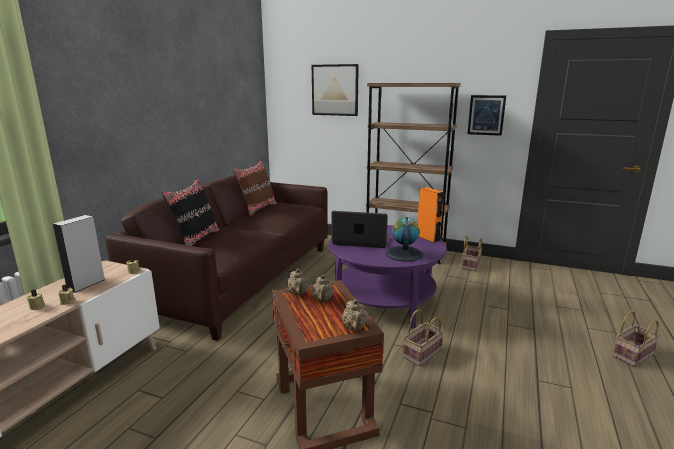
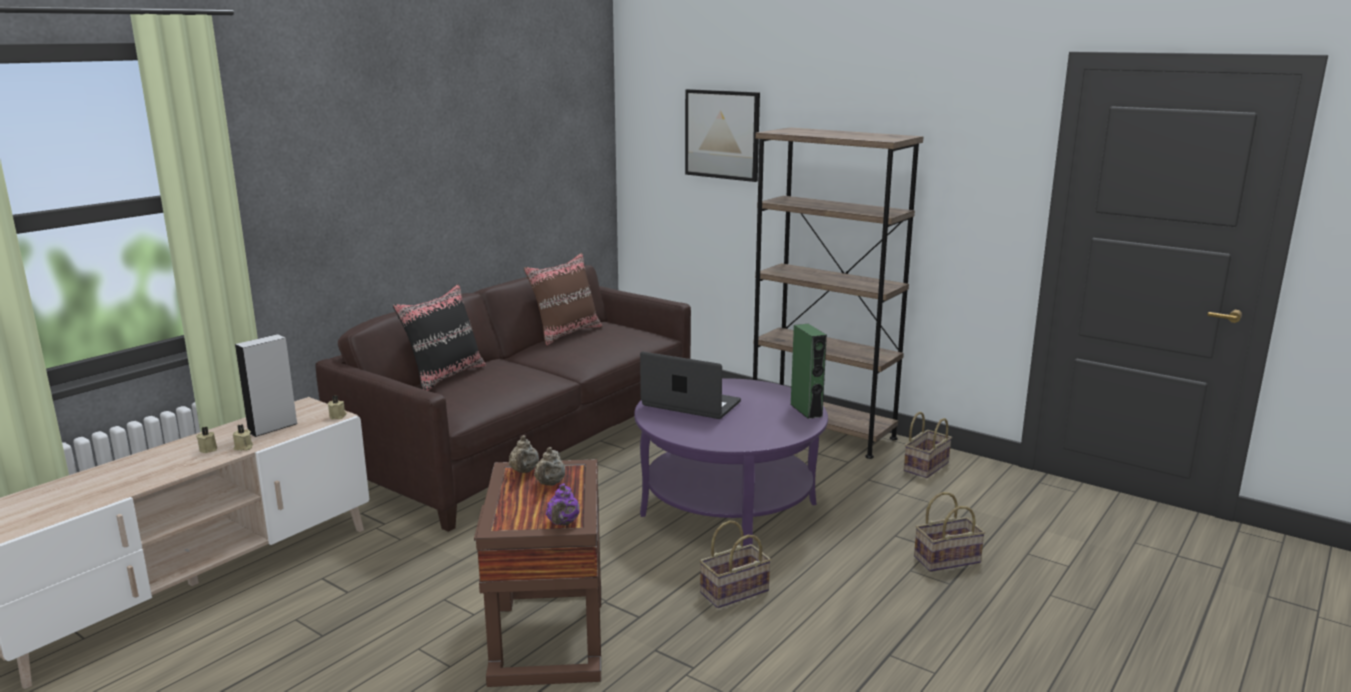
camera: 15 degrees right, 0 degrees up
beige teapot [342,299,367,331] -> purple teapot [546,483,580,525]
globe [386,217,423,262] -> none
orange speaker [417,187,444,243] -> green speaker [790,324,827,419]
picture [468,95,506,136] -> none
basket [612,310,660,367] -> basket moved to [914,492,985,572]

